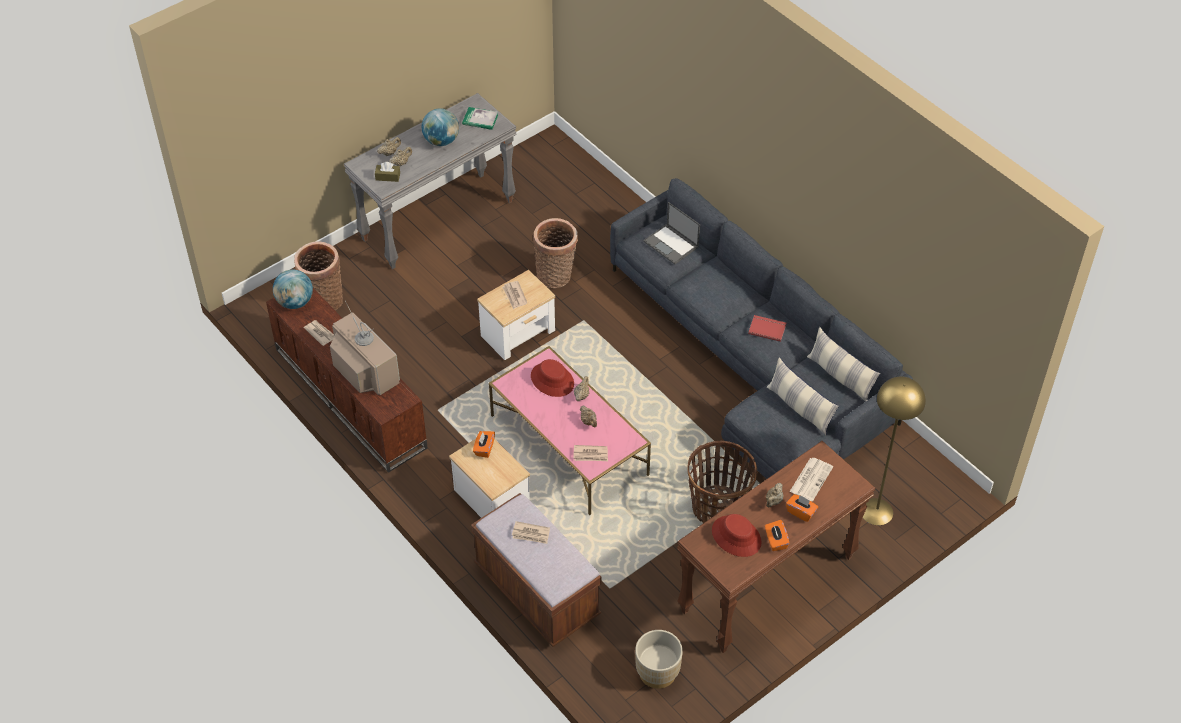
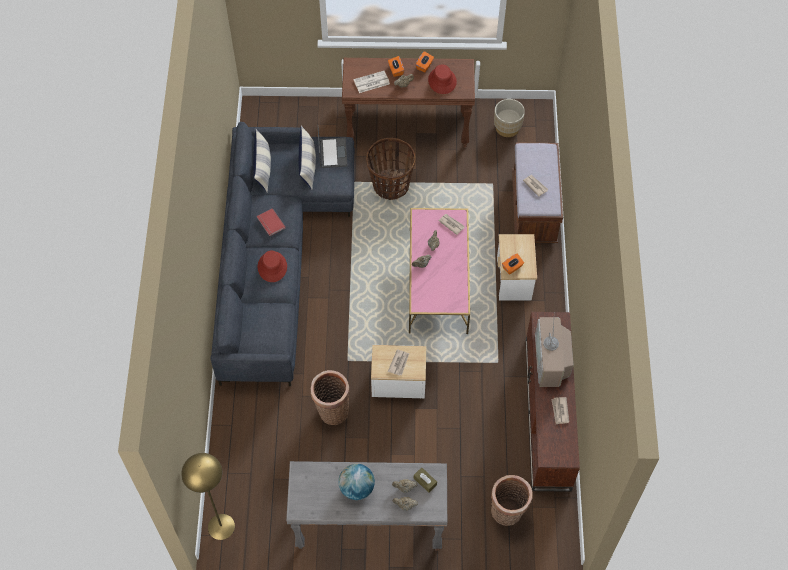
camera: 140 degrees left, 10 degrees up
globe [273,270,313,309] -> none
book [462,107,498,130] -> none
red hat [531,359,574,397] -> red hat moved to [258,250,287,282]
laptop [643,202,700,265] -> laptop moved to [318,127,348,168]
yellow floor lamp [863,377,926,525] -> yellow floor lamp moved to [181,453,235,540]

